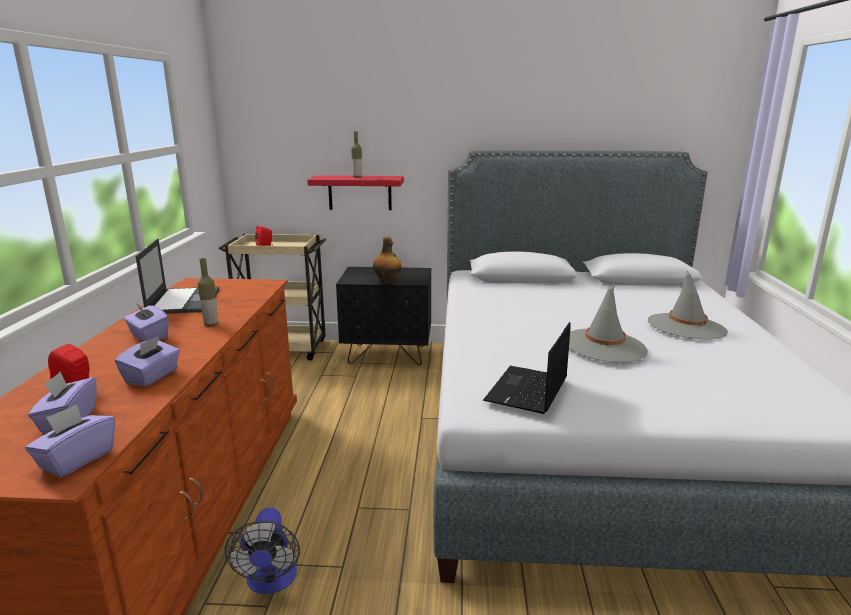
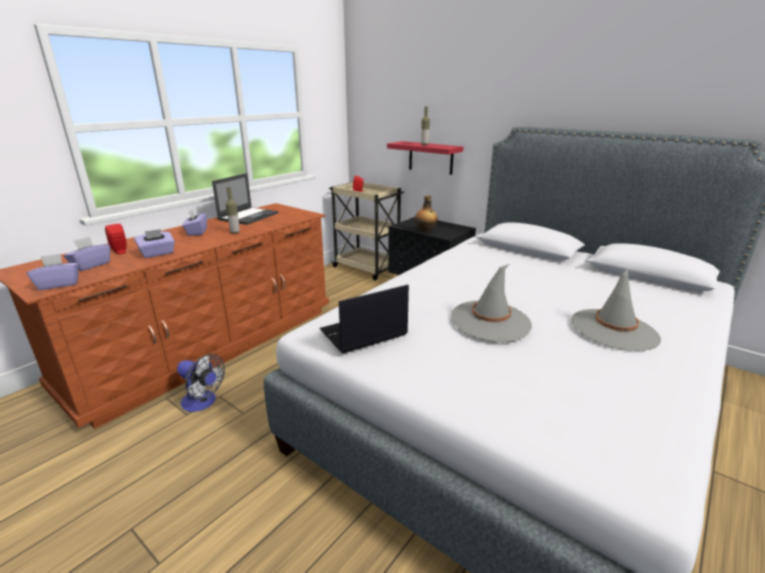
camera: 35 degrees right, 5 degrees up
fan [225,507,300,594] -> fan turned 90 degrees counterclockwise [177,354,225,412]

